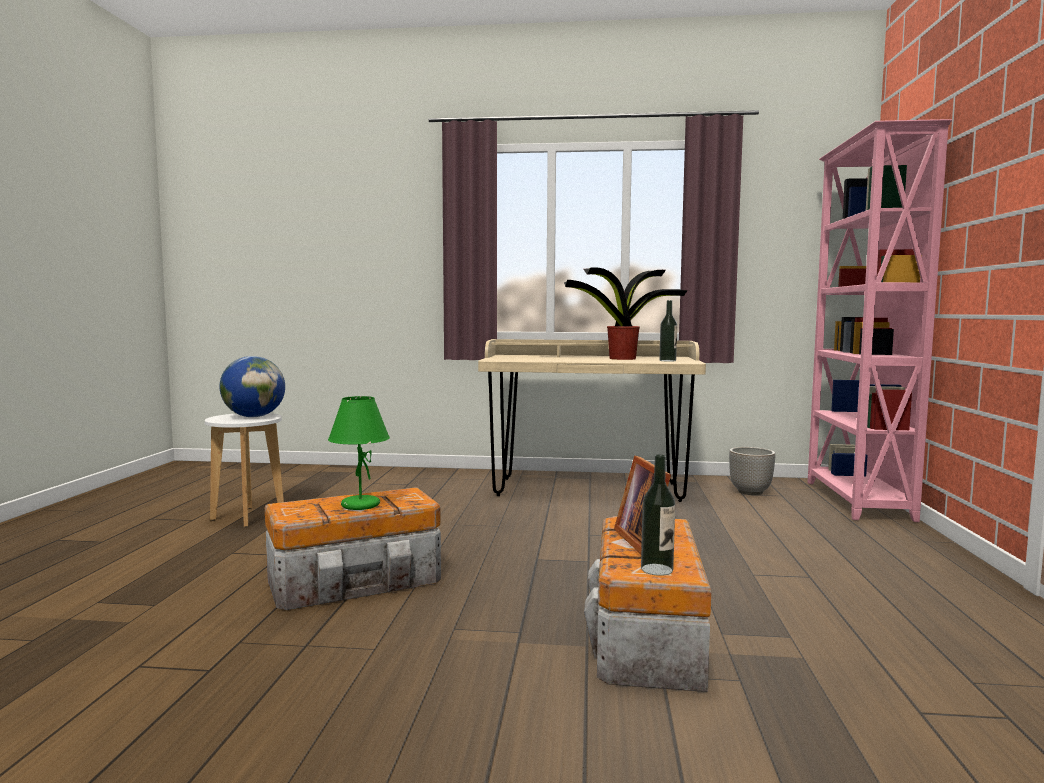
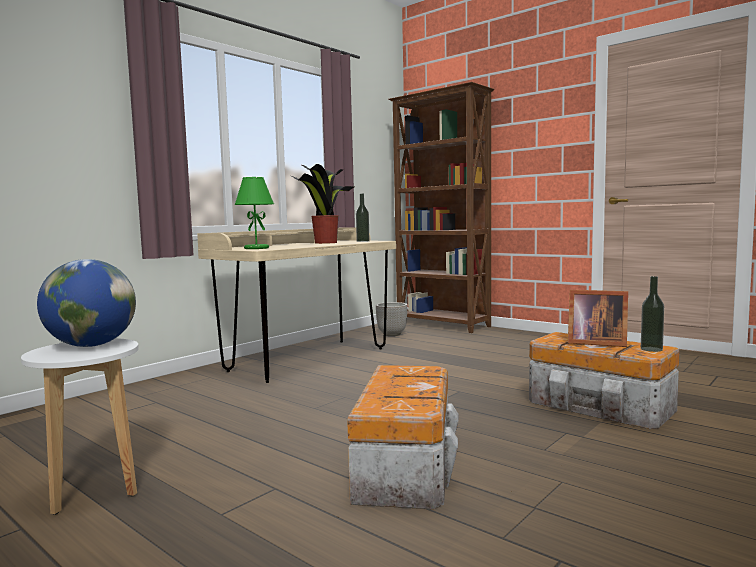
camera: 55 degrees left, 0 degrees up
green table lamp [328,396,390,510] -> green table lamp moved to [234,177,274,249]
pink bookcase [807,119,952,522] -> brown bookcase [388,82,494,333]

